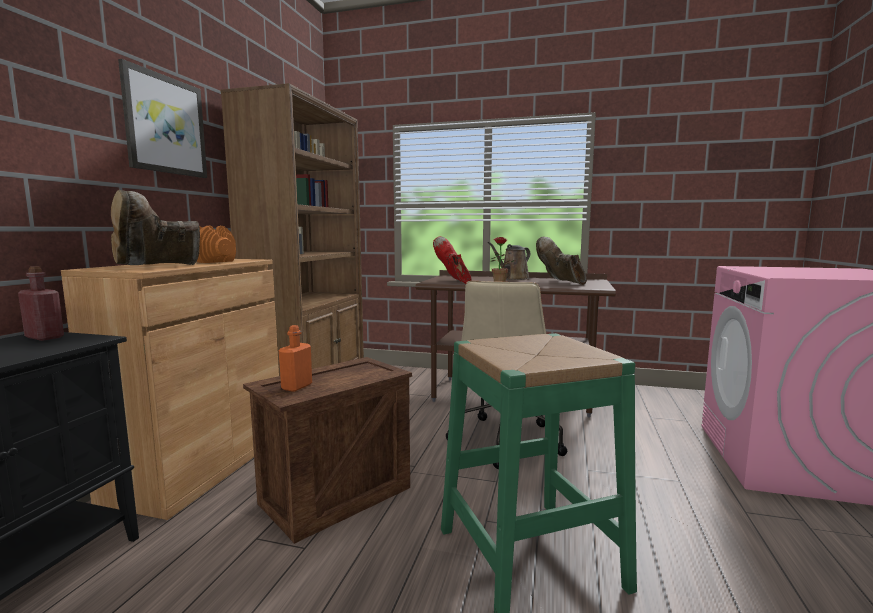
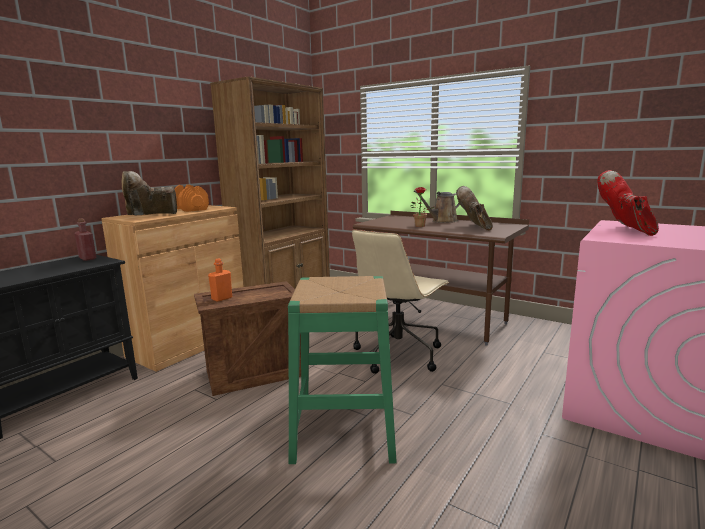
camera: 20 degrees right, 5 degrees up
picture [118,59,207,178] -> none
red boot [433,236,472,284] -> red boot moved to [597,170,659,236]

